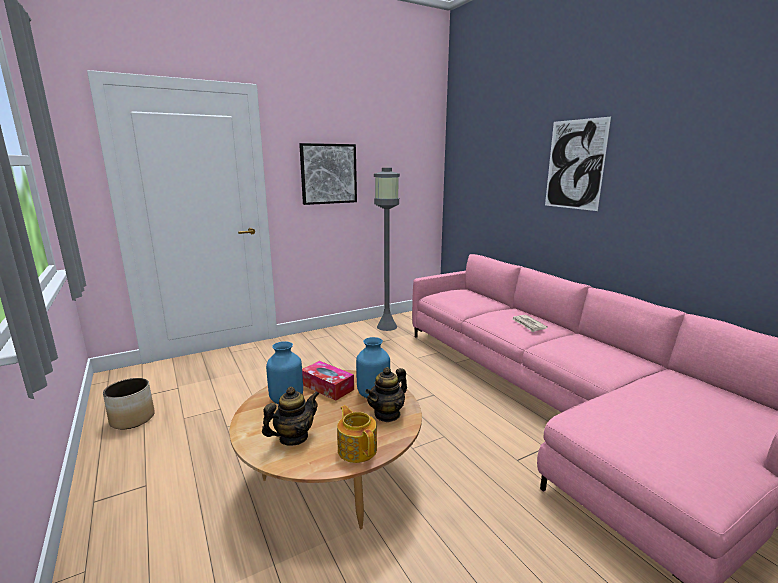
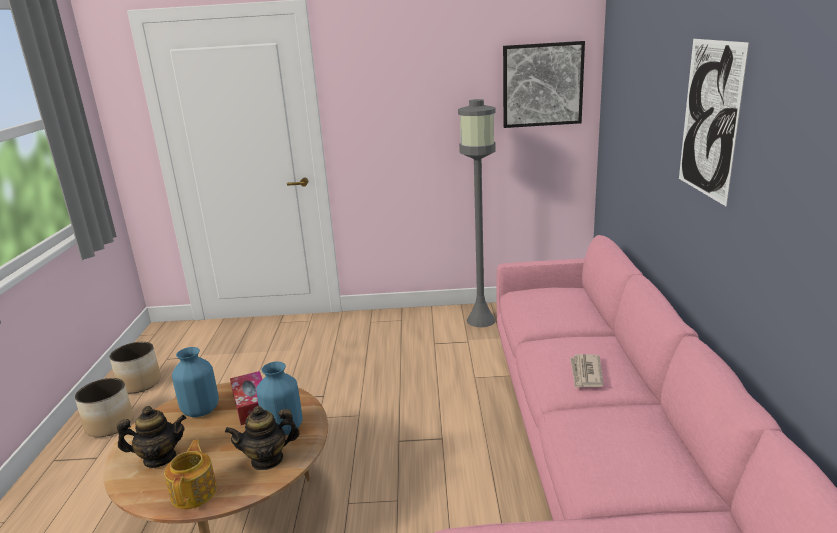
camera: 30 degrees right, 5 degrees up
picture [299,143,357,205] -> picture moved to [503,41,585,128]
none -> planter [75,378,134,437]

